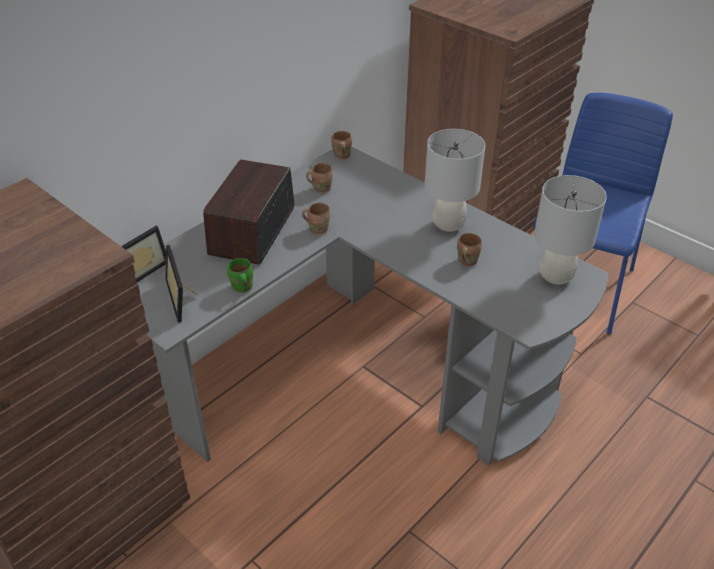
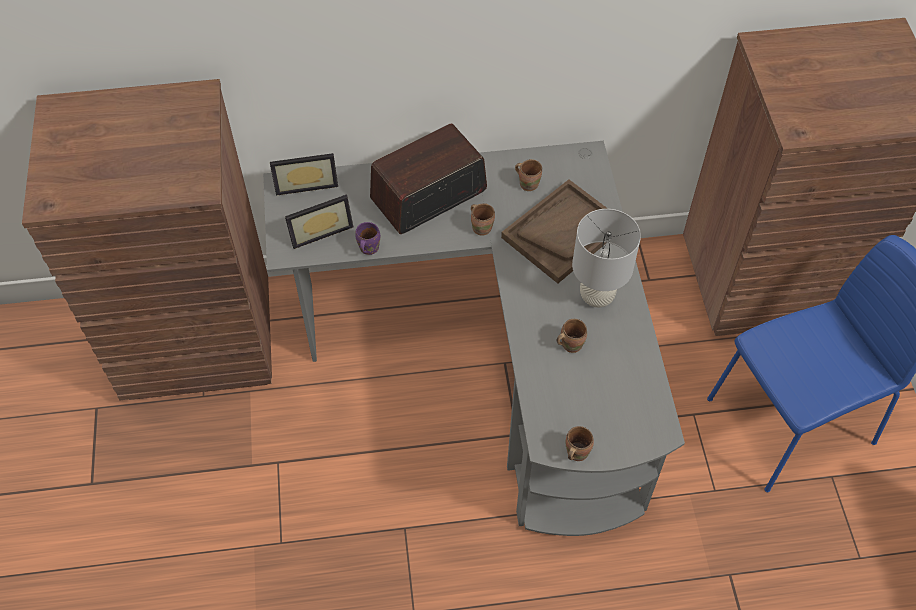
camera: 40 degrees right, 15 degrees up
picture frame [165,245,197,323] -> picture frame turned 135 degrees counterclockwise [285,195,353,249]
green mug [227,258,253,293] -> purple mug [355,222,380,255]
brown mug [331,131,352,159] -> brown mug moved to [565,426,594,461]
grey table lamp [534,175,607,285] -> none
none -> brown tray [501,179,608,283]

